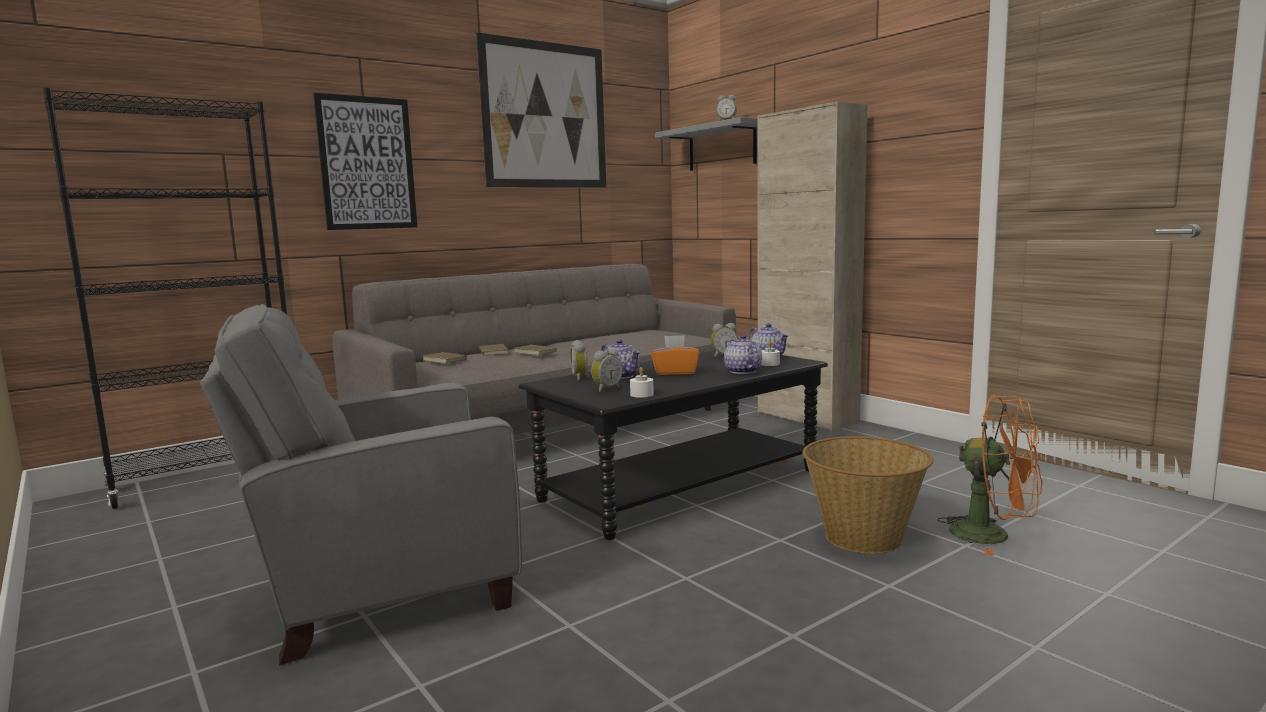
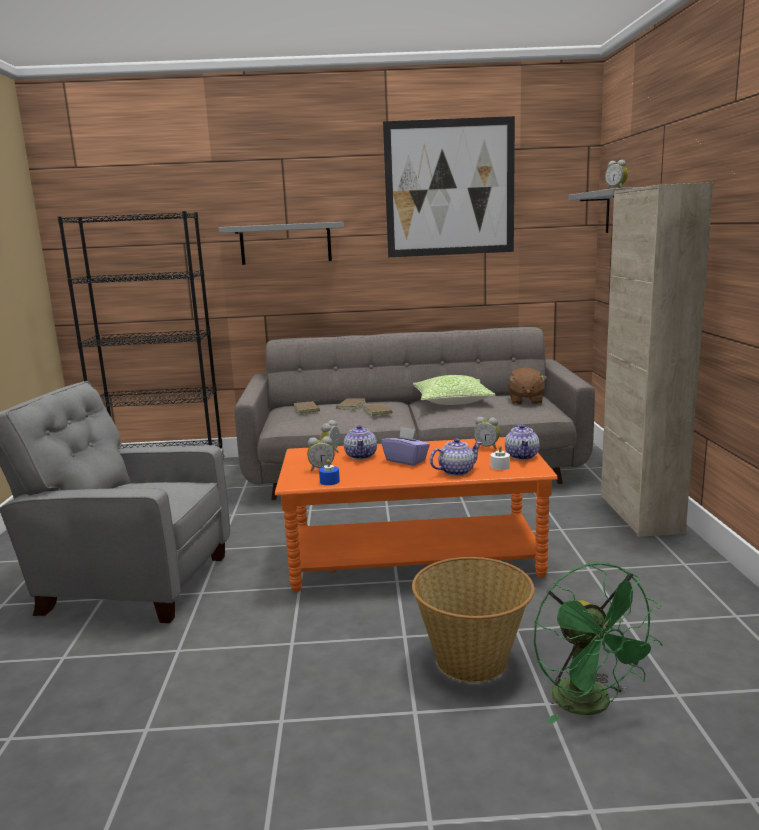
camera: 35 degrees right, 5 degrees up
picture [313,93,417,230] -> grey shelf [219,222,344,265]
black coffee table [518,350,828,540] -> orange coffee table [275,437,558,592]
white candle [630,367,654,398] -> blue candle [319,459,340,485]
orange tissue box [651,335,700,375] -> purple tissue box [381,427,430,466]
teapot [724,335,762,374] -> teapot turned 45 degrees clockwise [430,438,482,476]
orange fan [938,395,1042,555] -> green fan [534,563,663,724]
none -> pillow [413,375,495,405]
none -> brown plush toy [508,367,547,404]

